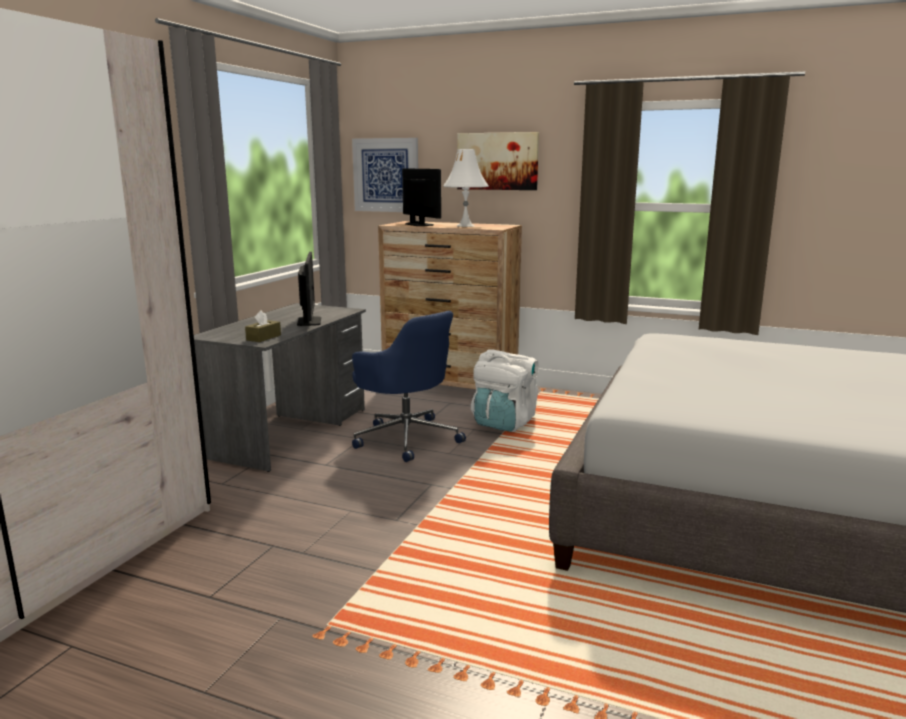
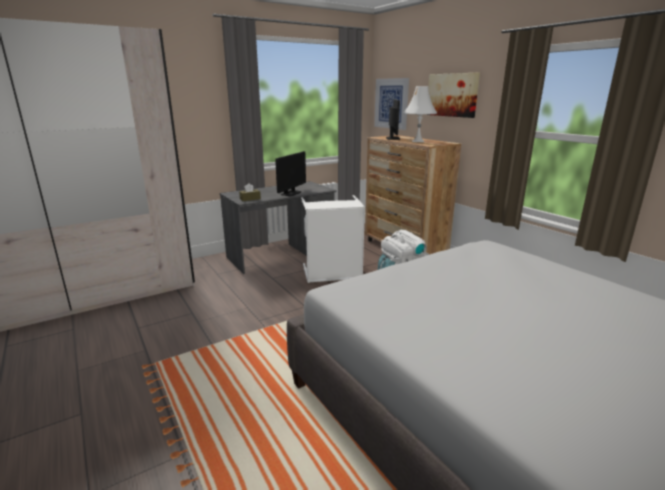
camera: 35 degrees right, 5 degrees up
blue office chair [352,311,466,462] -> white laundry basket [301,195,365,283]

